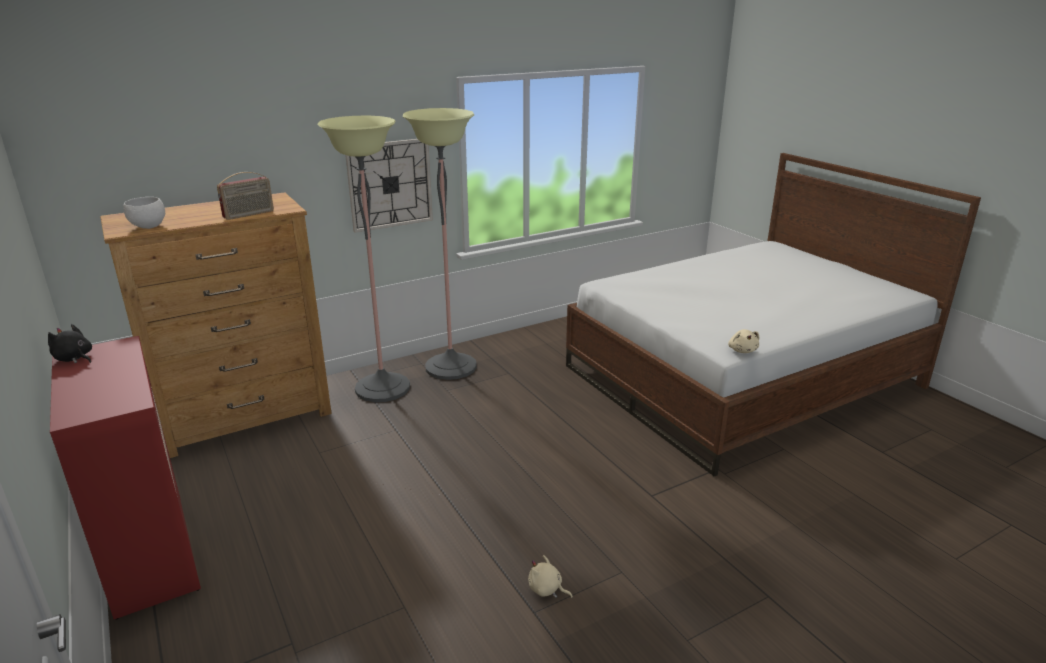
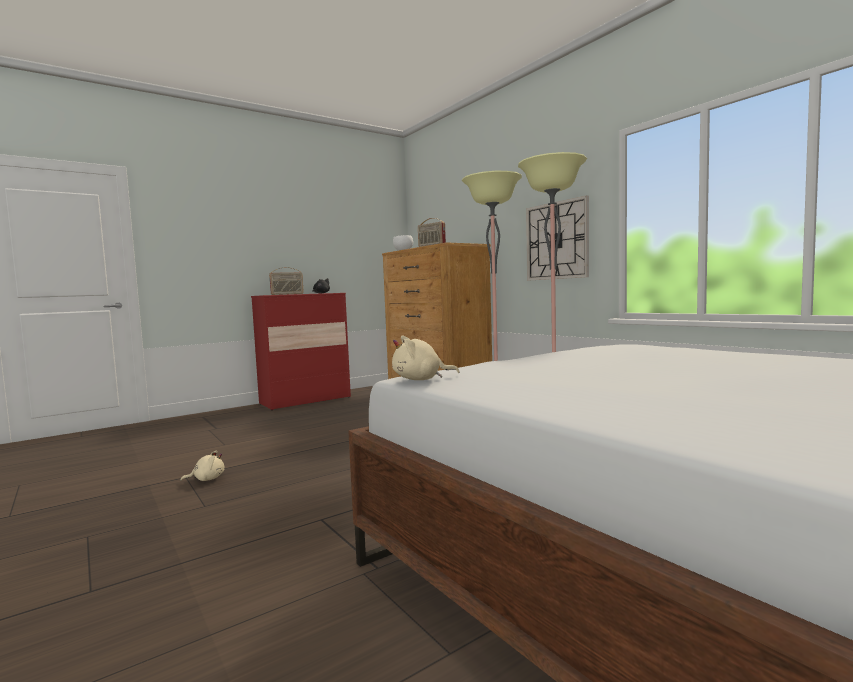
camera: 85 degrees right, 20 degrees down
beige plush toy [528,555,573,598] -> beige plush toy turned 45 degrees clockwise [180,450,225,481]
none -> radio [269,267,304,295]

